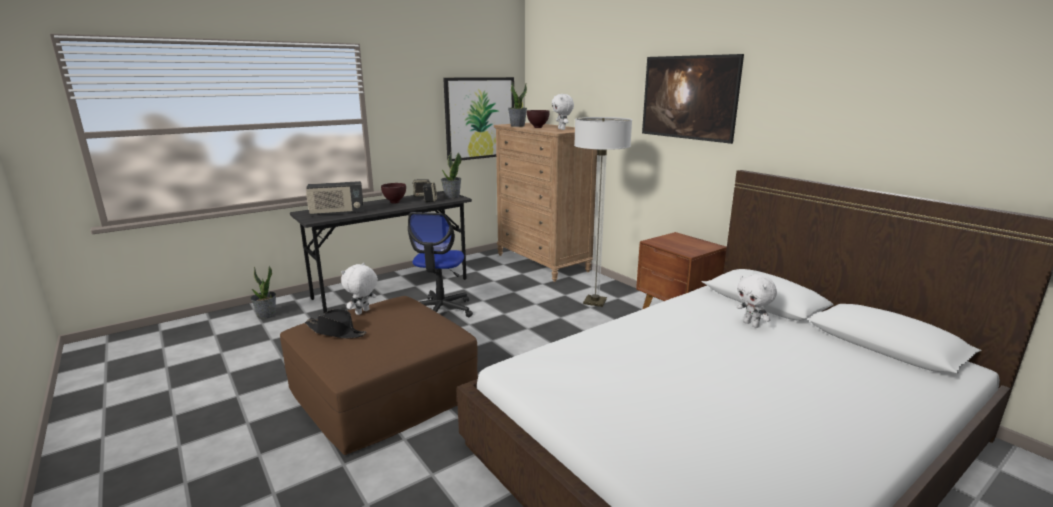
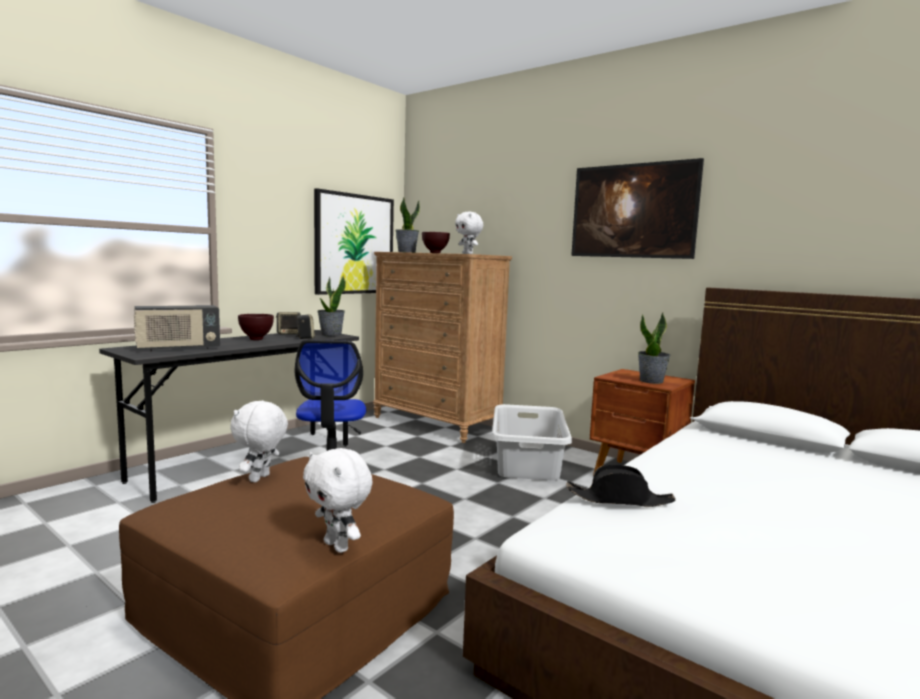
camera: 15 degrees left, 10 degrees down
potted plant [250,265,276,319] -> potted plant moved to [638,313,671,384]
black hat [305,309,366,339] -> black hat moved to [566,465,676,507]
floor lamp [574,117,632,307] -> grey laundry basket [492,404,572,480]
white plush toy [737,274,777,328] -> white plush toy moved to [303,448,373,553]

